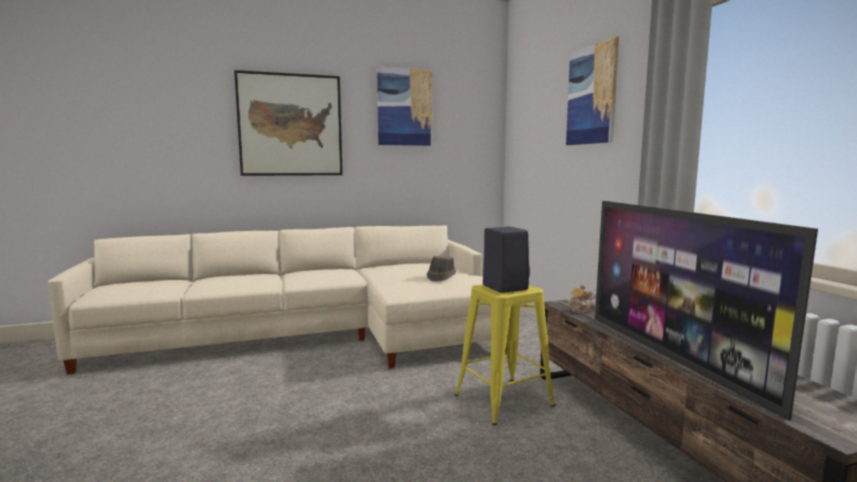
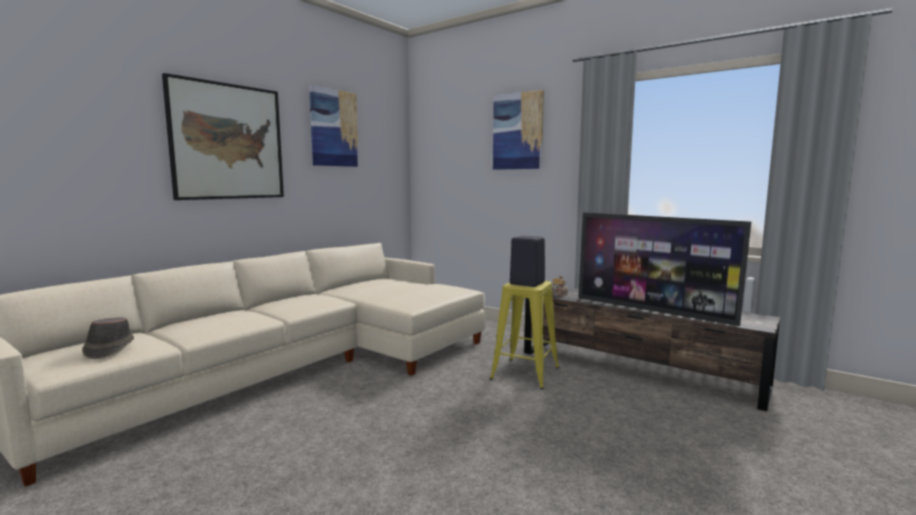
camera: 35 degrees left, 0 degrees up
brown hat [427,256,456,282] -> brown hat moved to [82,317,134,359]

